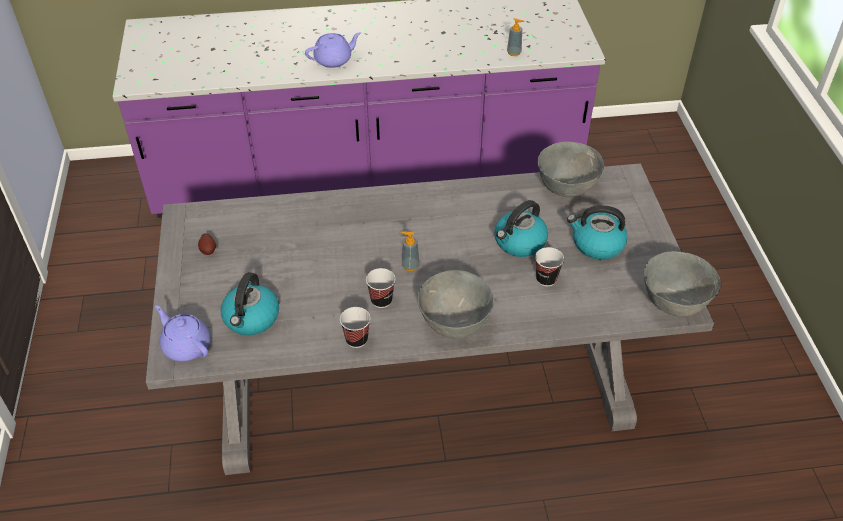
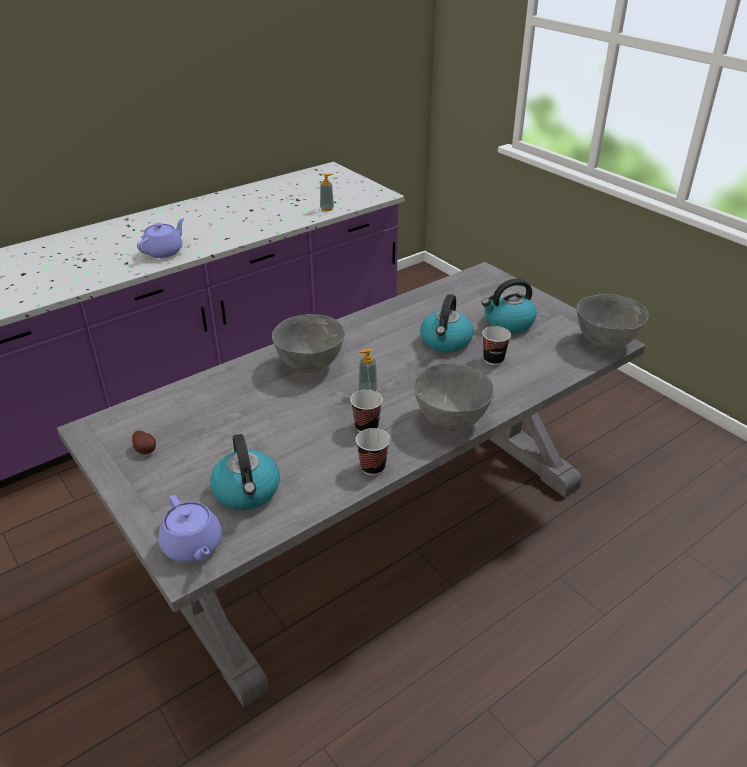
camera: 30 degrees left, 10 degrees down
purple teapot [155,305,210,362] -> purple teapot turned 135 degrees counterclockwise [158,495,222,562]
grey bowl [537,142,604,197] -> grey bowl moved to [272,314,345,373]

